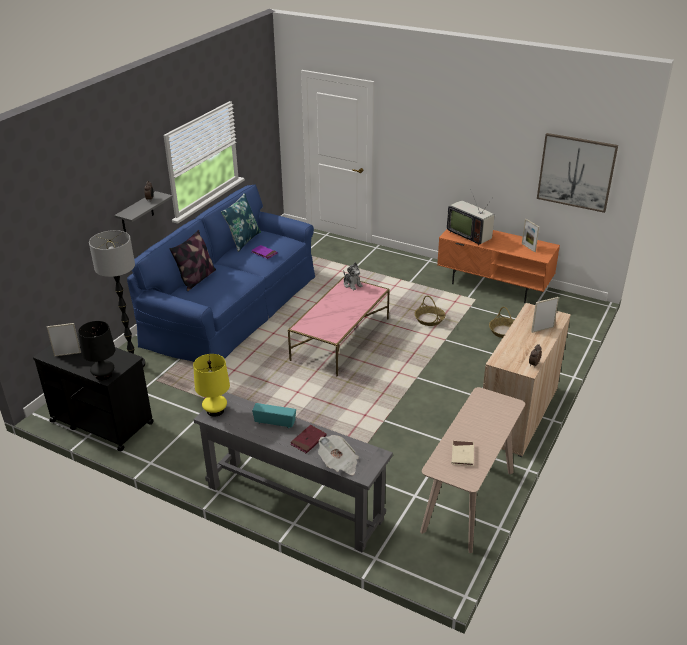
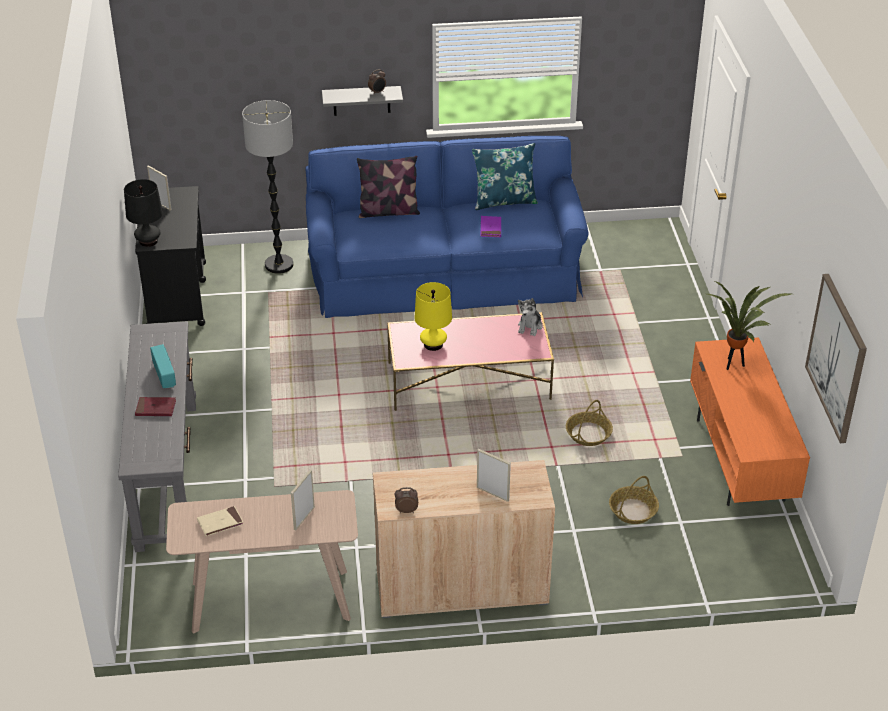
camera: 55 degrees right, 5 degrees up
yellow table lamp [193,354,230,417] -> yellow table lamp moved to [414,282,452,351]
newspaper [318,435,359,475] -> none
television [447,191,494,246] -> potted plant [707,281,791,370]
picture frame [522,219,539,252] -> picture frame moved to [291,470,315,530]

